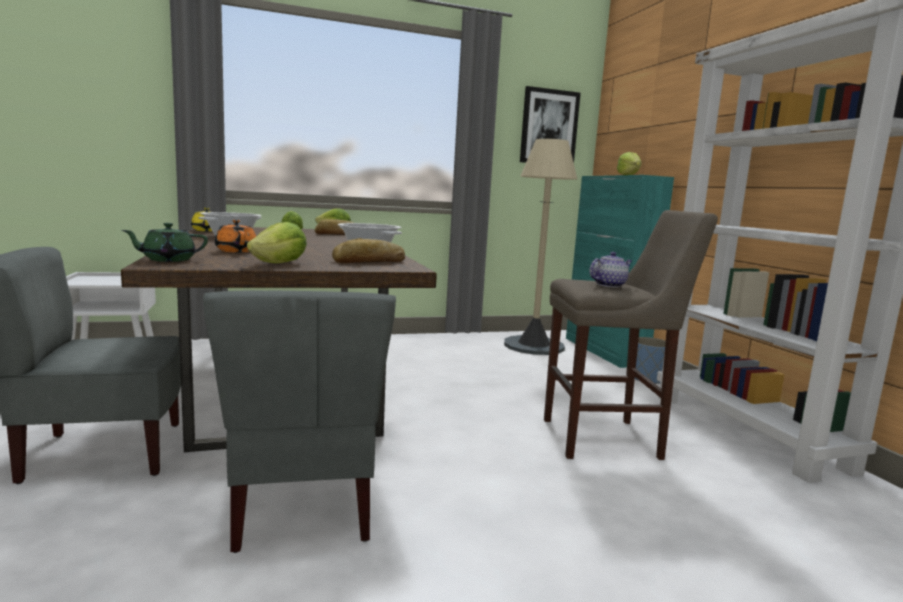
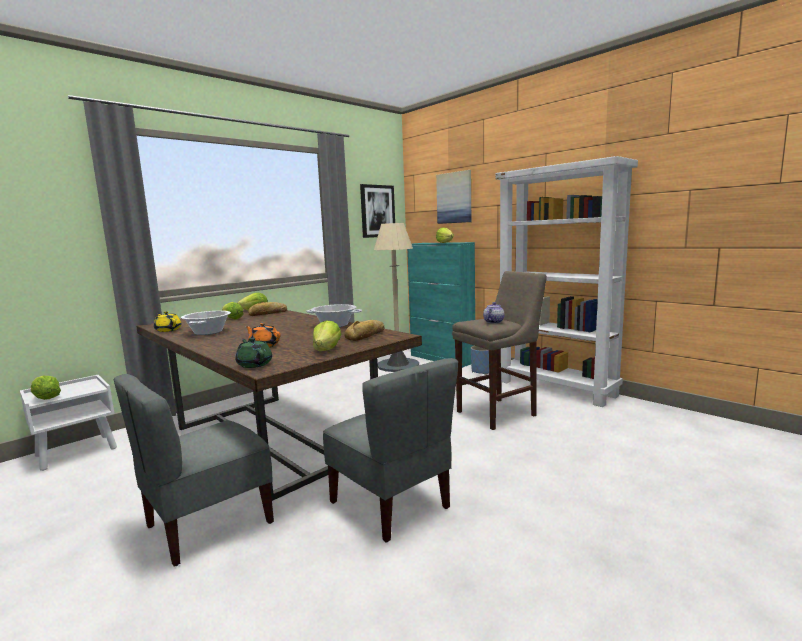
camera: 25 degrees left, 0 degrees up
green teapot [122,223,208,262] -> green teapot turned 105 degrees clockwise [235,338,272,368]
none -> lettuce [31,376,61,400]
none -> picture [436,170,471,224]

